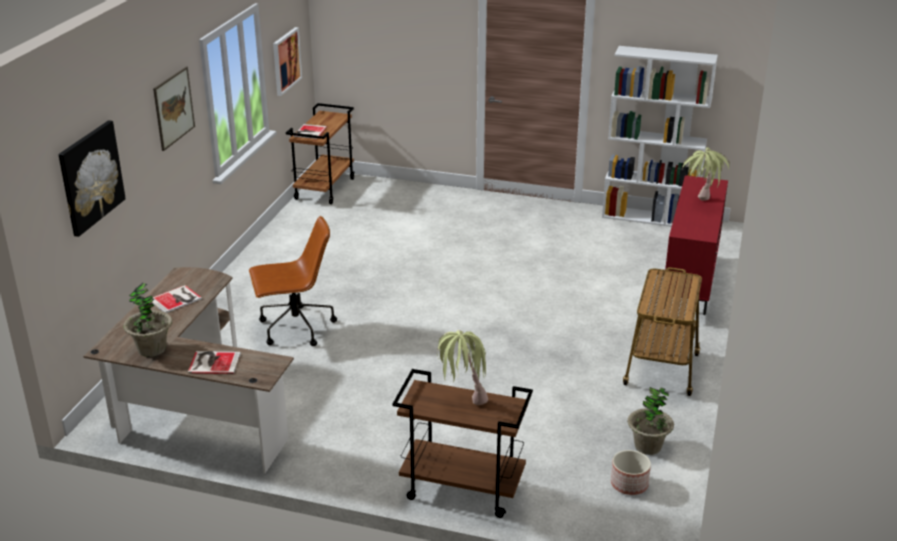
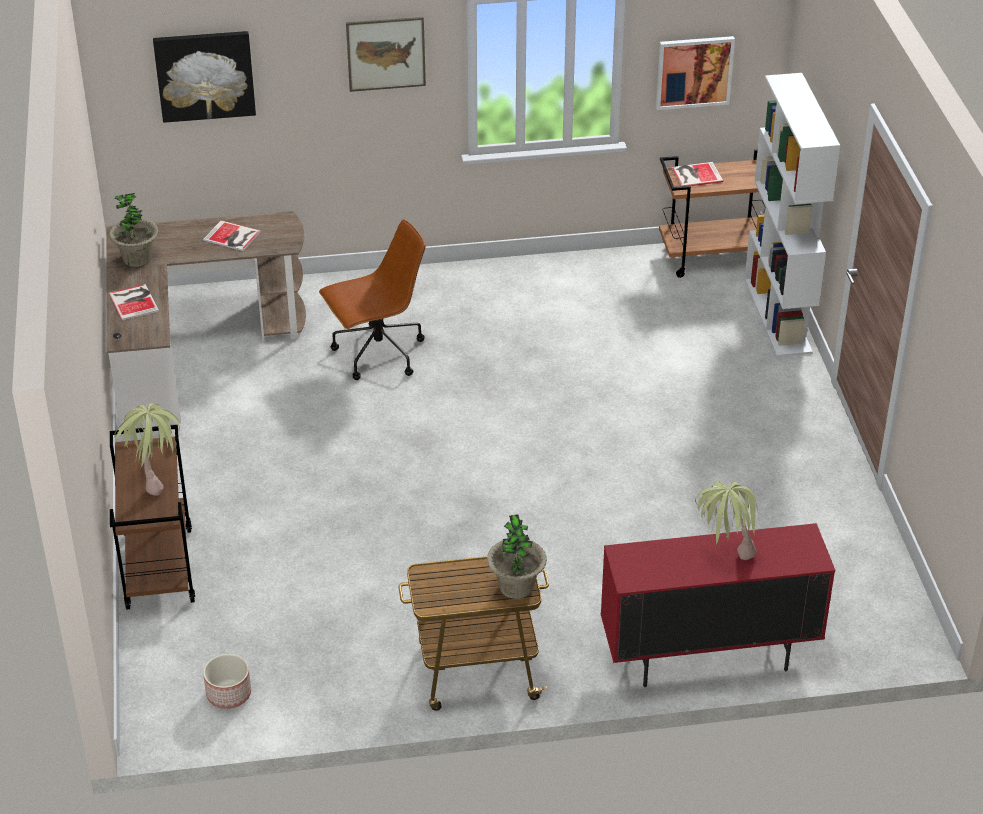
camera: 65 degrees right, 10 degrees up
brown office chair [249,216,337,346] -> brown office chair turned 75 degrees counterclockwise [319,219,426,380]
white bookcase [602,46,718,227] -> white bookcase moved to [744,73,840,357]
potted plant [627,387,674,455] -> potted plant moved to [487,514,547,599]

